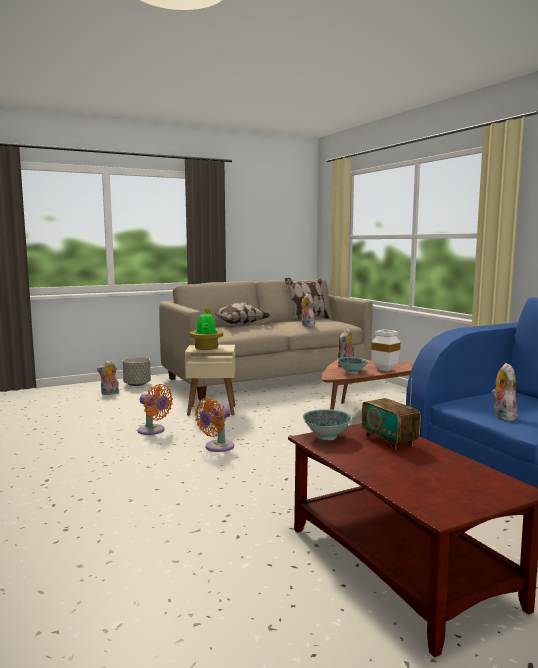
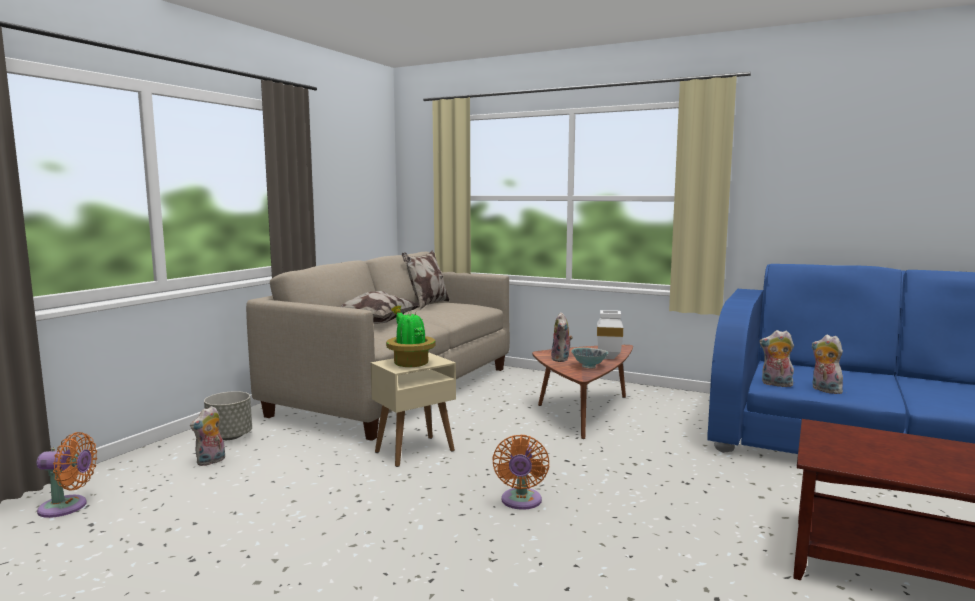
camera: 35 degrees left, 0 degrees up
orange fan [138,384,173,435] -> orange fan moved to [36,432,97,518]
plush toy [301,294,315,327] -> plush toy moved to [759,330,794,387]
bowl [303,409,352,440] -> none
radio [362,378,421,450] -> none

